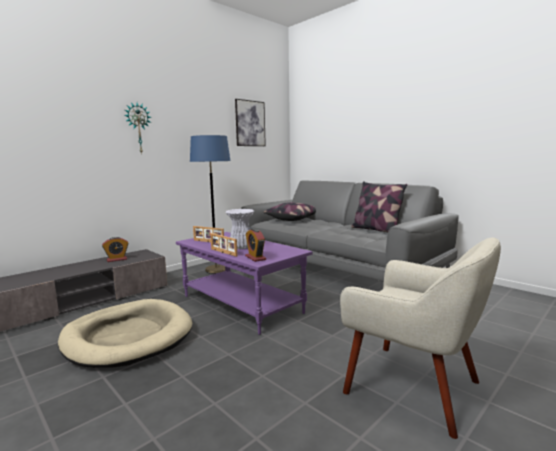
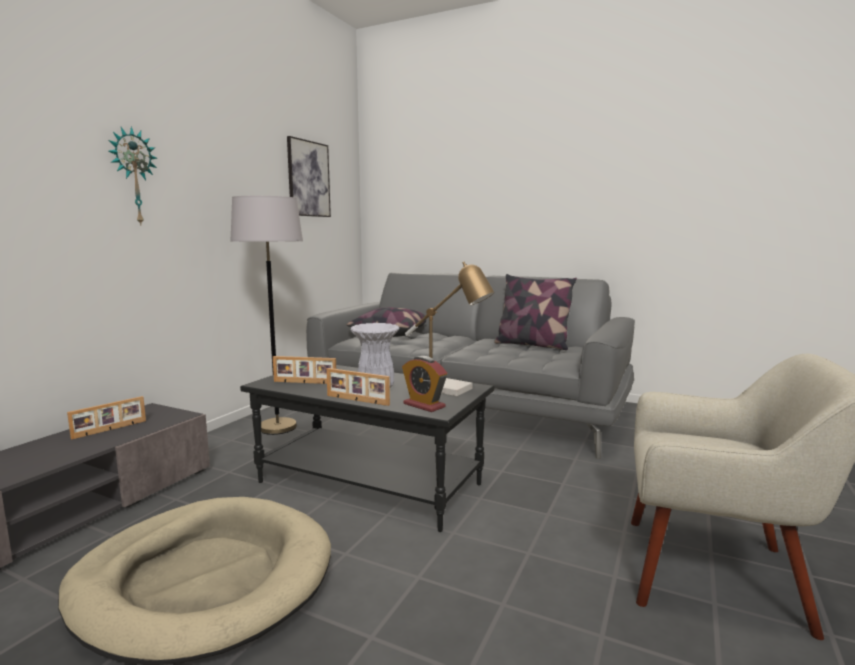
camera: 20 degrees left, 0 degrees up
alarm clock [102,237,128,262] -> picture frame [67,396,146,440]
purple coffee table [176,232,313,335] -> black coffee table [240,365,494,532]
blue floor lamp [190,135,230,274] -> grey floor lamp [230,196,303,435]
none -> table lamp [405,262,494,396]

